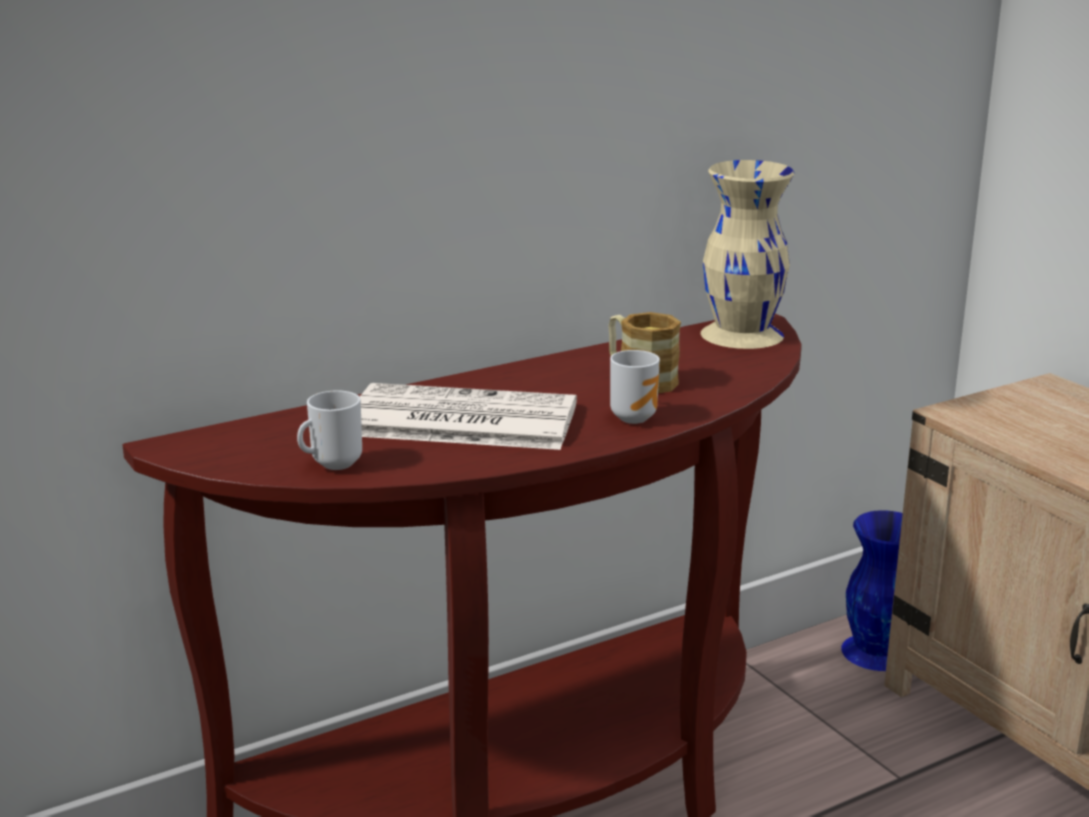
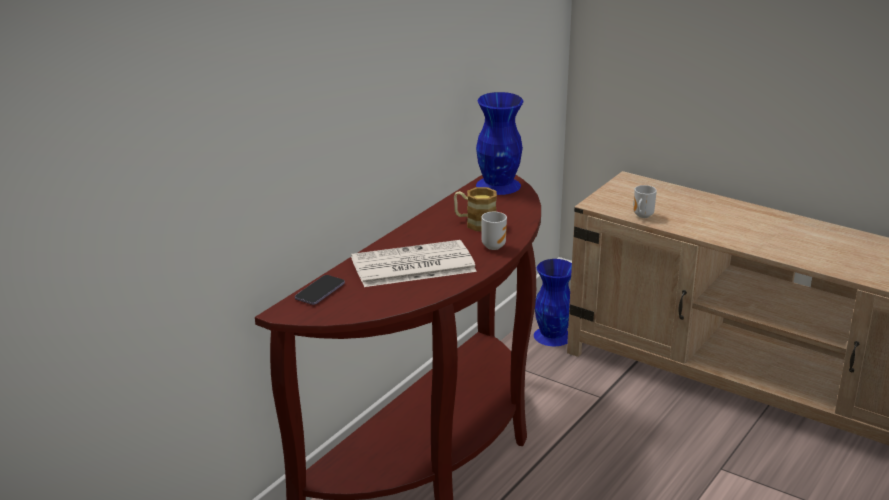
camera: 25 degrees left, 5 degrees up
mug [297,390,362,470] -> mug moved to [633,185,657,218]
beige vase [701,160,794,349] -> blue vase [476,92,523,195]
none -> phone [295,275,345,305]

